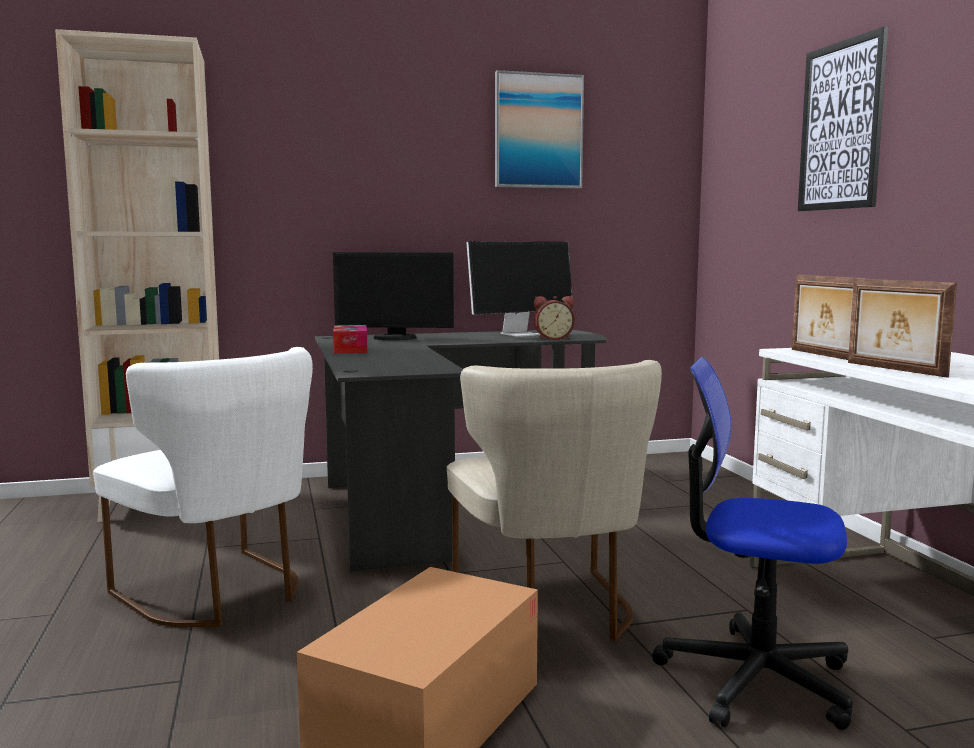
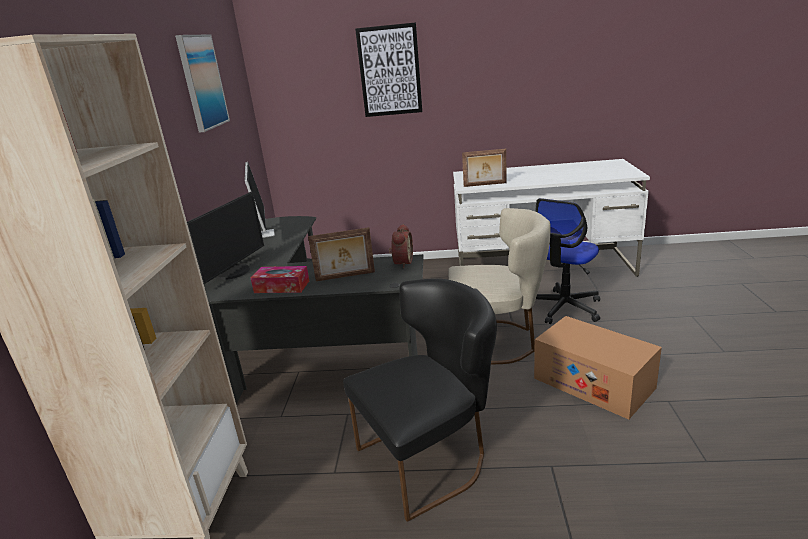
camera: 70 degrees left, 15 degrees up
white chair [93,347,313,627] -> black chair [343,278,497,522]
alarm clock [533,296,575,340] -> alarm clock moved to [389,224,413,268]
picture frame [848,278,957,378] -> picture frame moved to [308,227,375,281]

